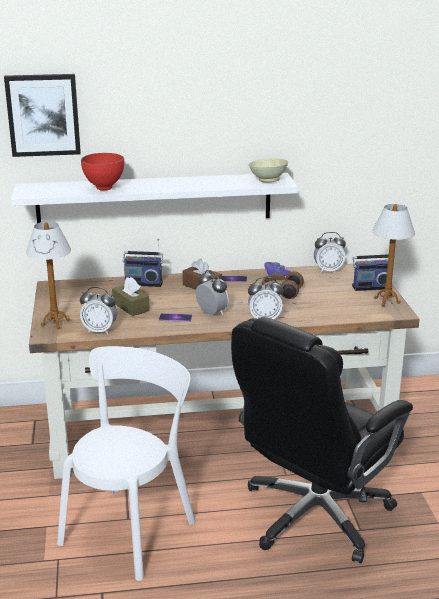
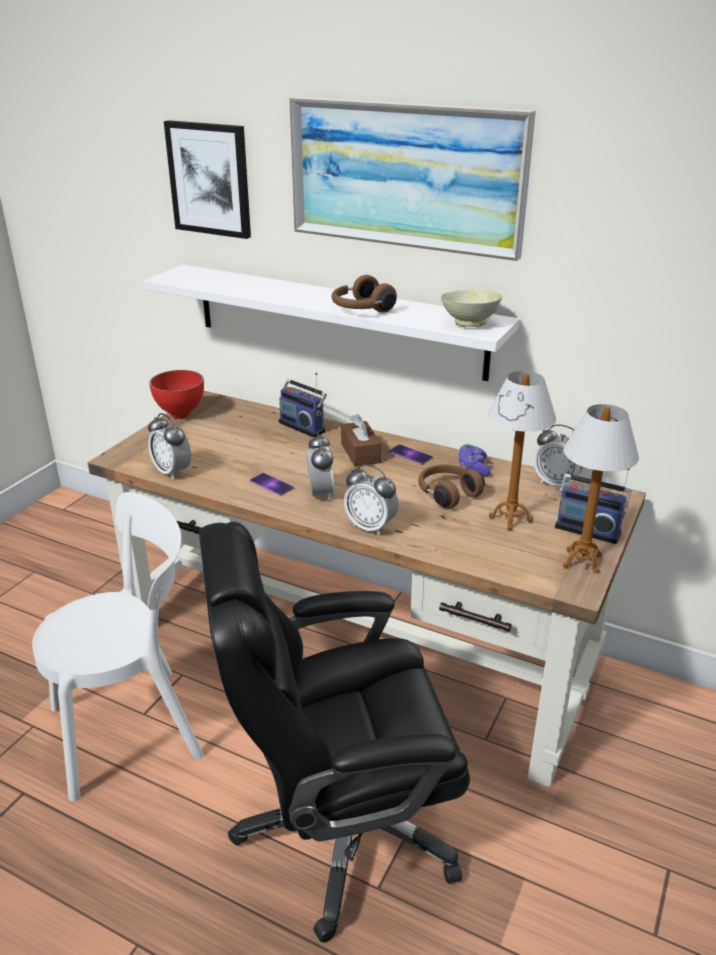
camera: 35 degrees right, 5 degrees up
table lamp [26,222,71,329] -> table lamp moved to [488,371,556,530]
red bowl [81,153,124,191] -> red bowl moved to [149,370,204,419]
brown tissue box [112,277,150,316] -> none
none -> picture [289,97,536,261]
none -> brown headphones [332,275,397,313]

